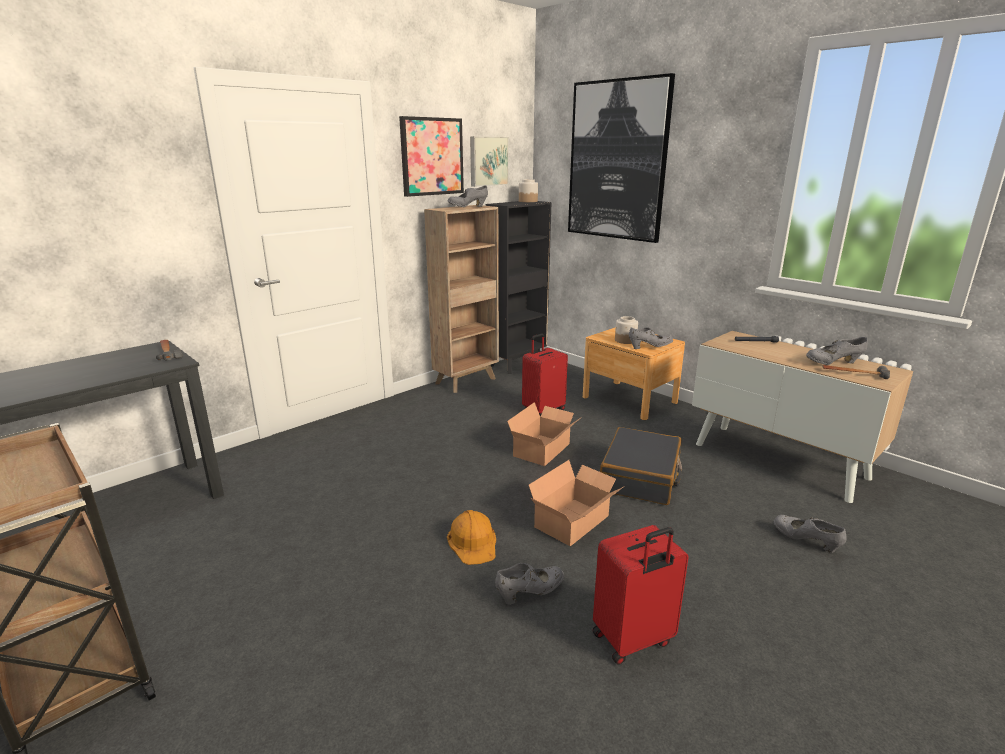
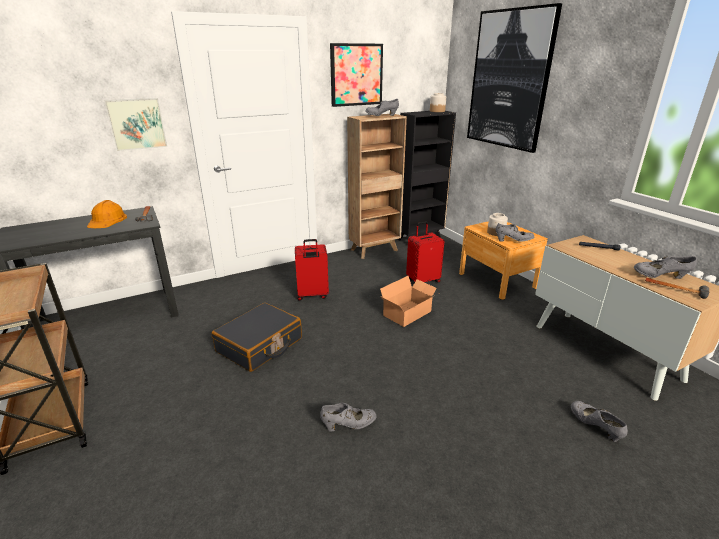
camera: 15 degrees right, 5 degrees up
orange hard hat [447,510,496,565] -> orange hard hat moved to [87,200,127,228]
picture [470,136,509,187] -> picture moved to [104,98,167,151]
cardboard box [529,460,623,546] -> none
red suitcase [593,525,689,665] -> red suitcase moved to [295,239,329,301]
black suitcase [600,427,682,505] -> black suitcase moved to [212,303,302,372]

